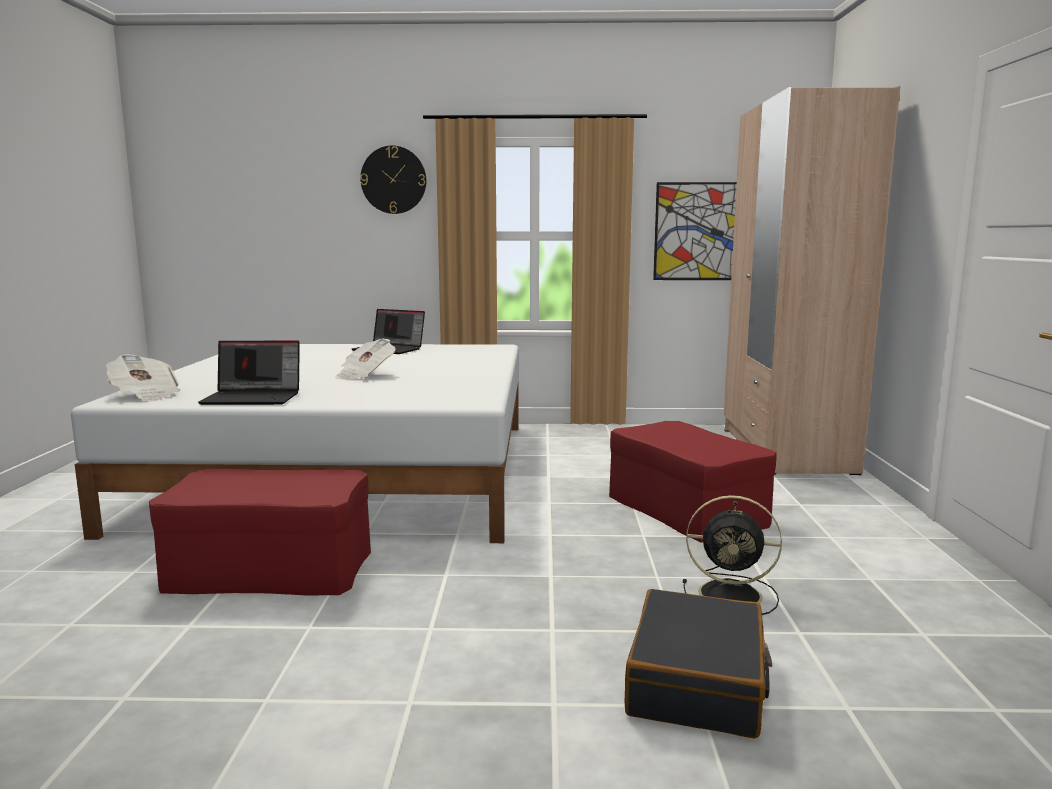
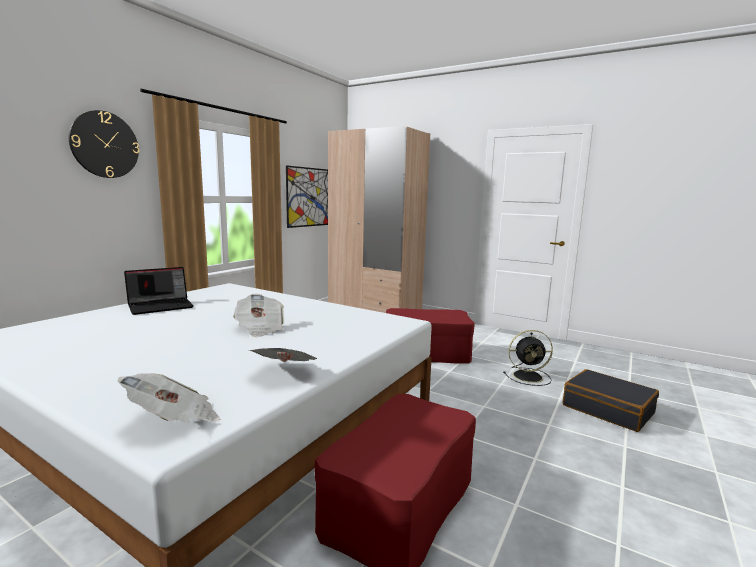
camera: 60 degrees left, 0 degrees up
laptop [198,341,300,405] -> newspaper [248,348,317,362]
black fan [683,495,782,615] -> black fan turned 45 degrees clockwise [503,330,553,386]

